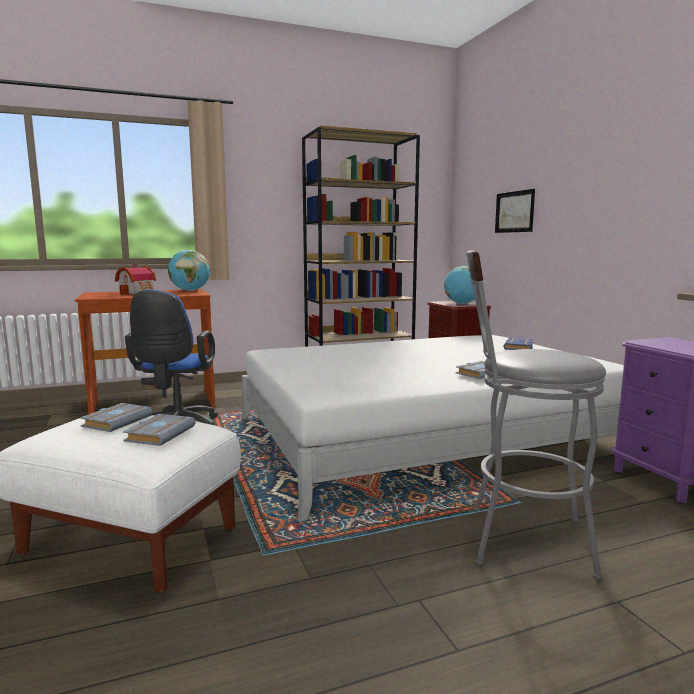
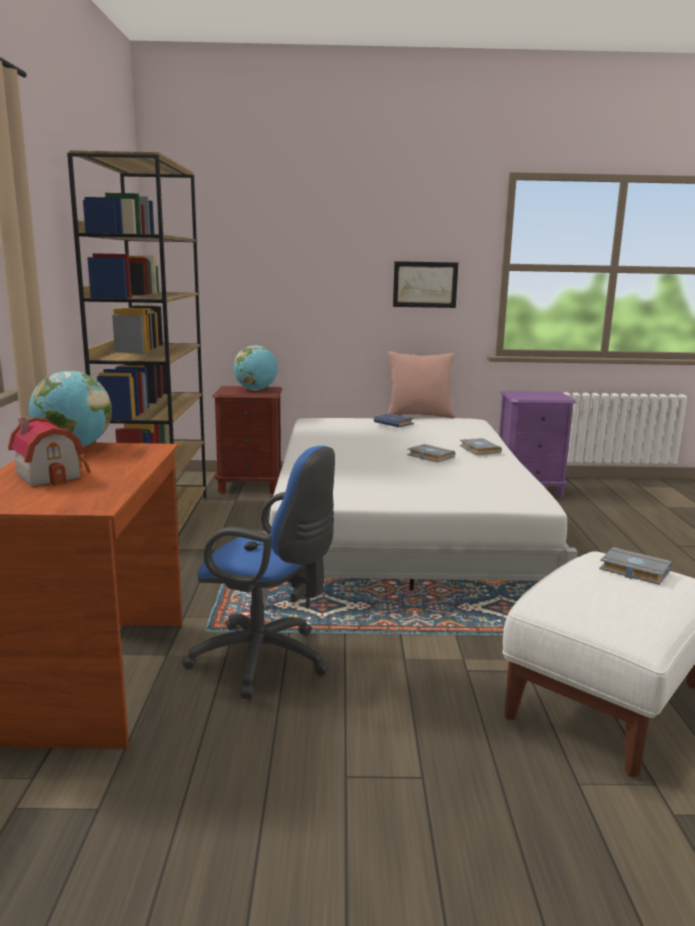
camera: 70 degrees left, 5 degrees up
grey book [80,403,153,432] -> grey book moved to [407,444,455,463]
grey stool [466,250,606,580] -> none
picture [495,189,535,233] -> picture moved to [393,261,458,308]
none -> pink pillow [388,351,455,419]

